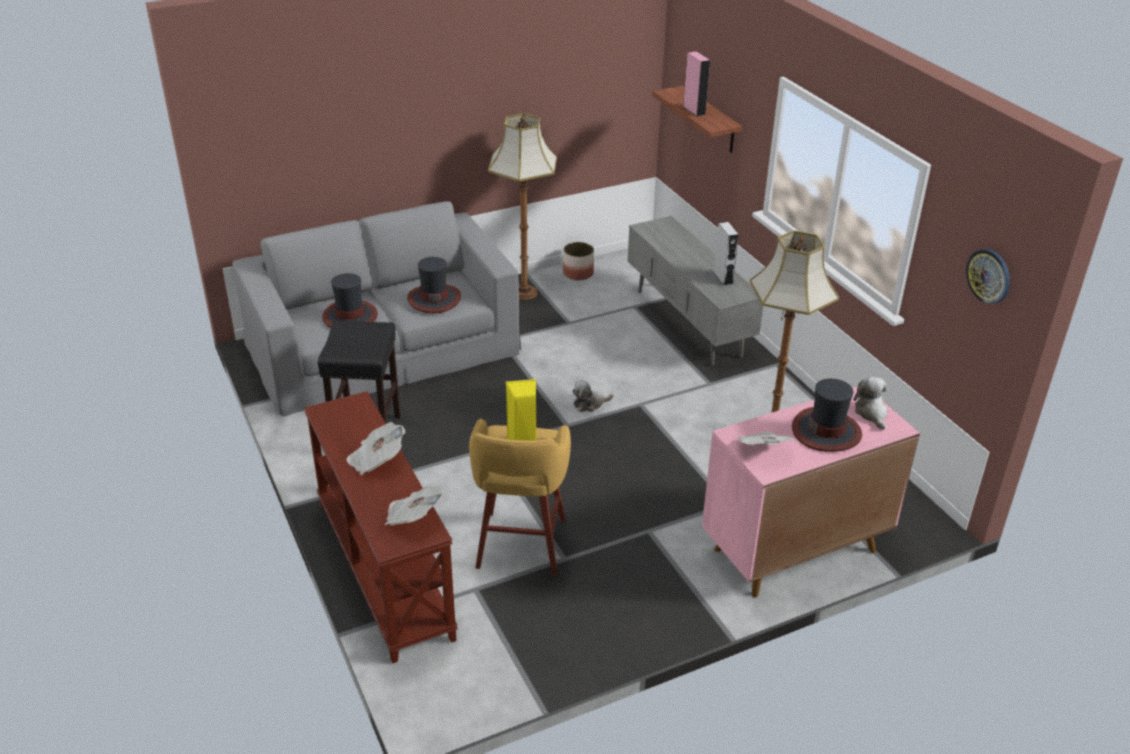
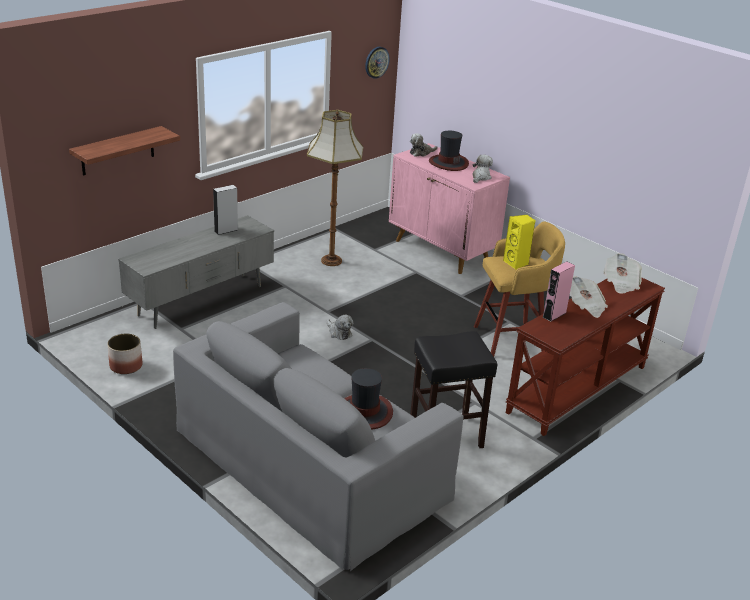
camera: 110 degrees left, 5 degrees down
hat [407,257,461,313] -> none
floor lamp [488,113,557,300] -> none
pink speaker [683,51,710,116] -> pink speaker moved to [543,261,575,322]
newspaper [737,431,794,445] -> plush toy [472,155,493,183]

